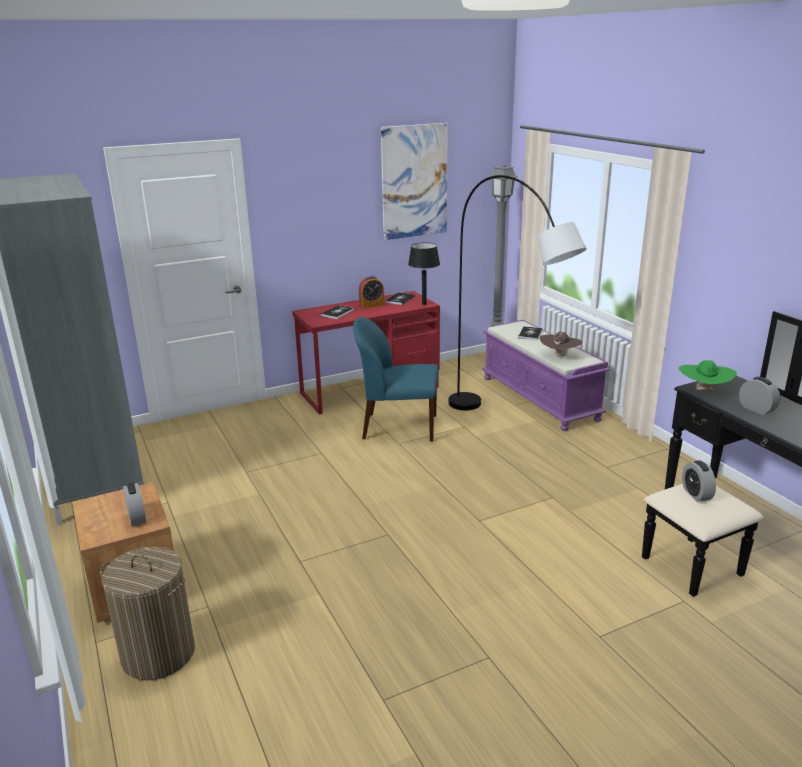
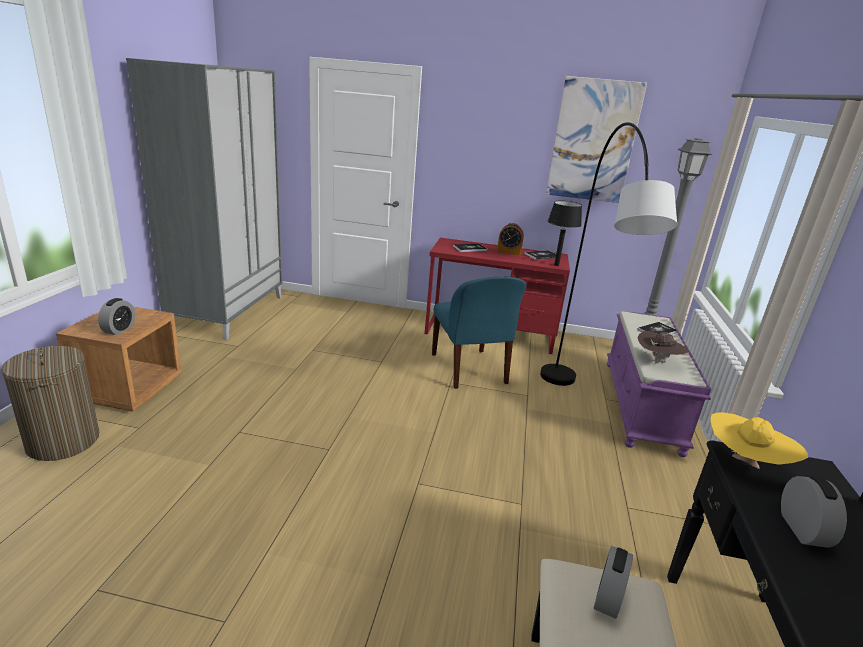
camera: 35 degrees right, 0 degrees up
blue chair [353,317,439,442] -> blue chair turned 150 degrees counterclockwise [432,277,526,389]
green hat [678,360,737,390] -> yellow hat [710,413,808,469]

